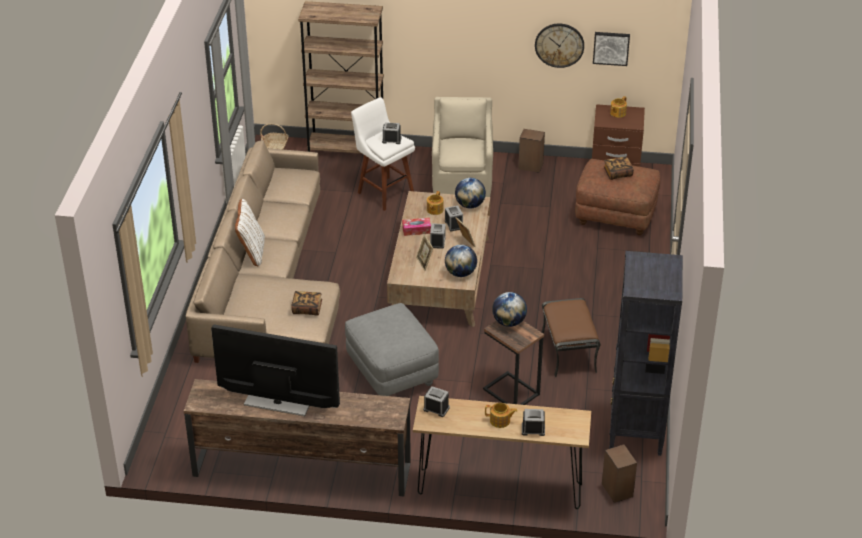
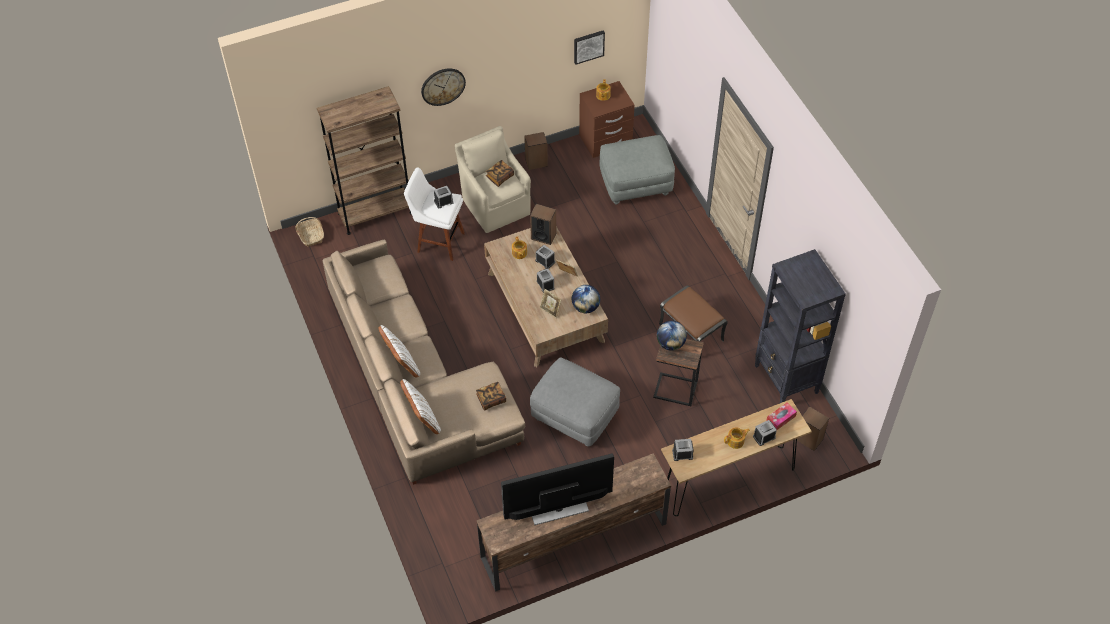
camera: 30 degrees left, 15 degrees up
tissue box [402,218,431,236] -> tissue box moved to [766,403,797,430]
globe [455,178,486,208] -> speaker [530,204,556,245]
wall clock [535,24,584,68] -> wall clock moved to [421,68,466,106]
brown ottoman [575,159,660,235] -> grey ottoman [599,135,675,204]
book [604,157,634,180] -> book moved to [486,160,514,187]
none -> white pillow [400,379,441,434]

